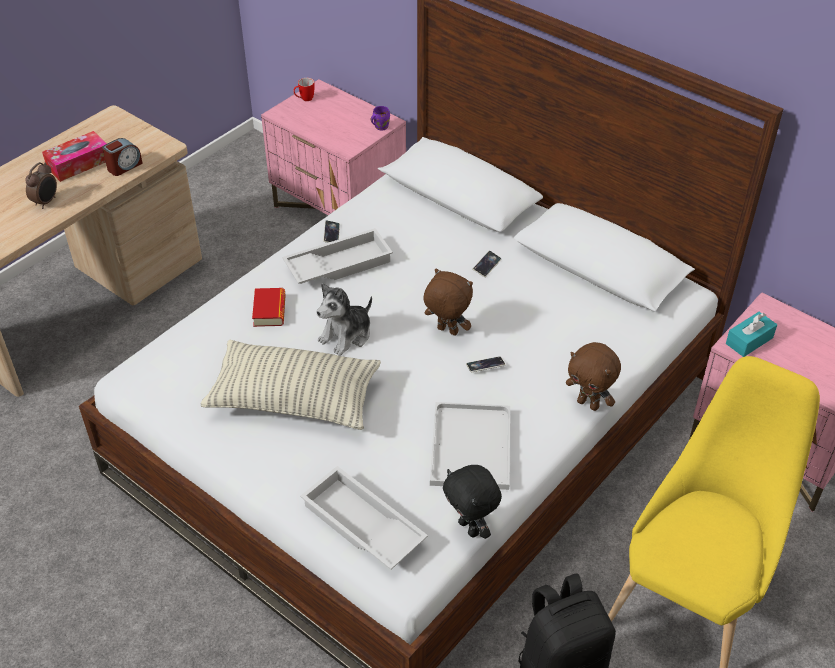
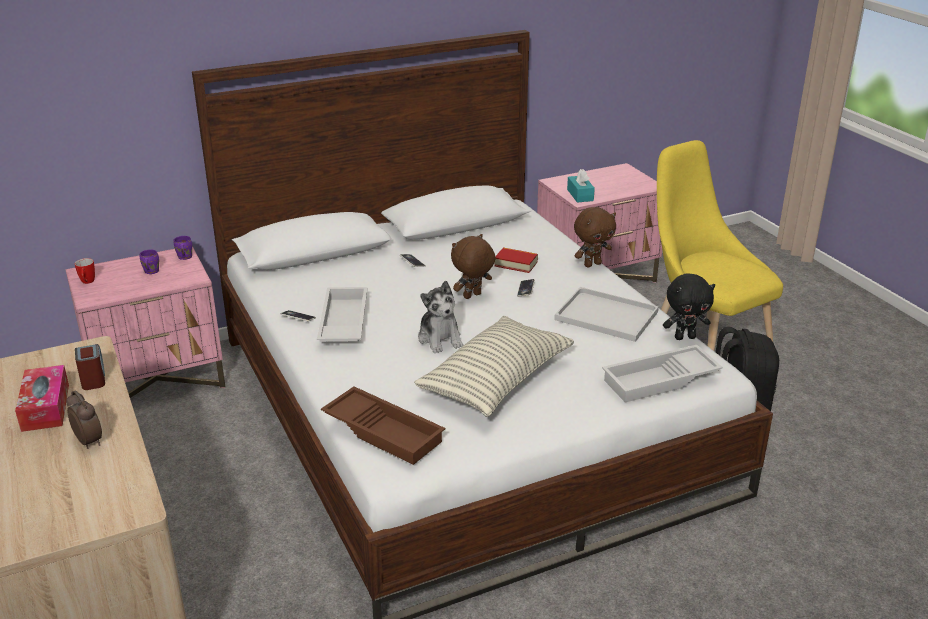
camera: 65 degrees left, 15 degrees down
book [252,288,286,327] -> book moved to [495,247,538,273]
none -> purple mug [140,249,159,274]
none -> brown tray [321,386,445,465]

